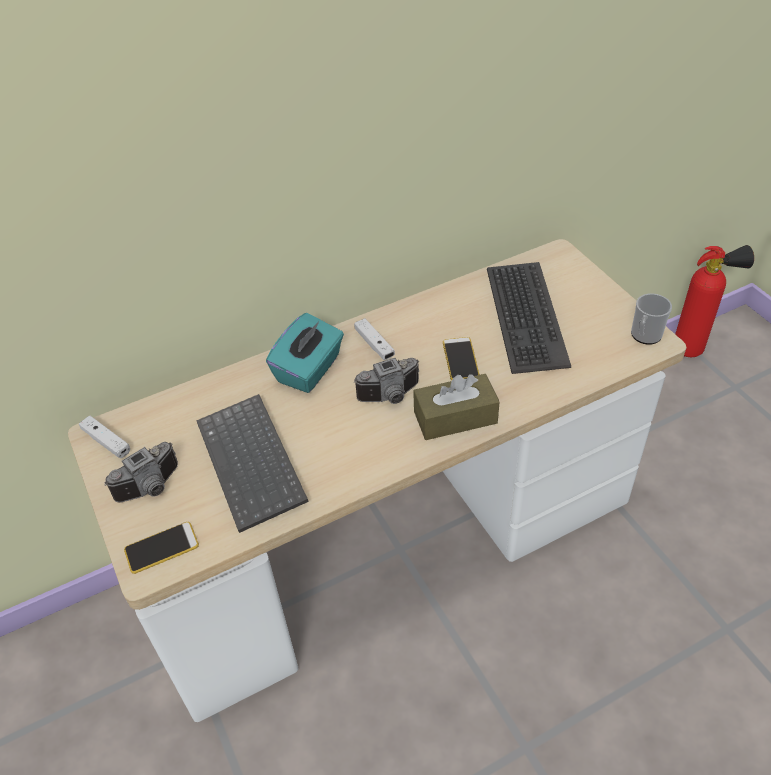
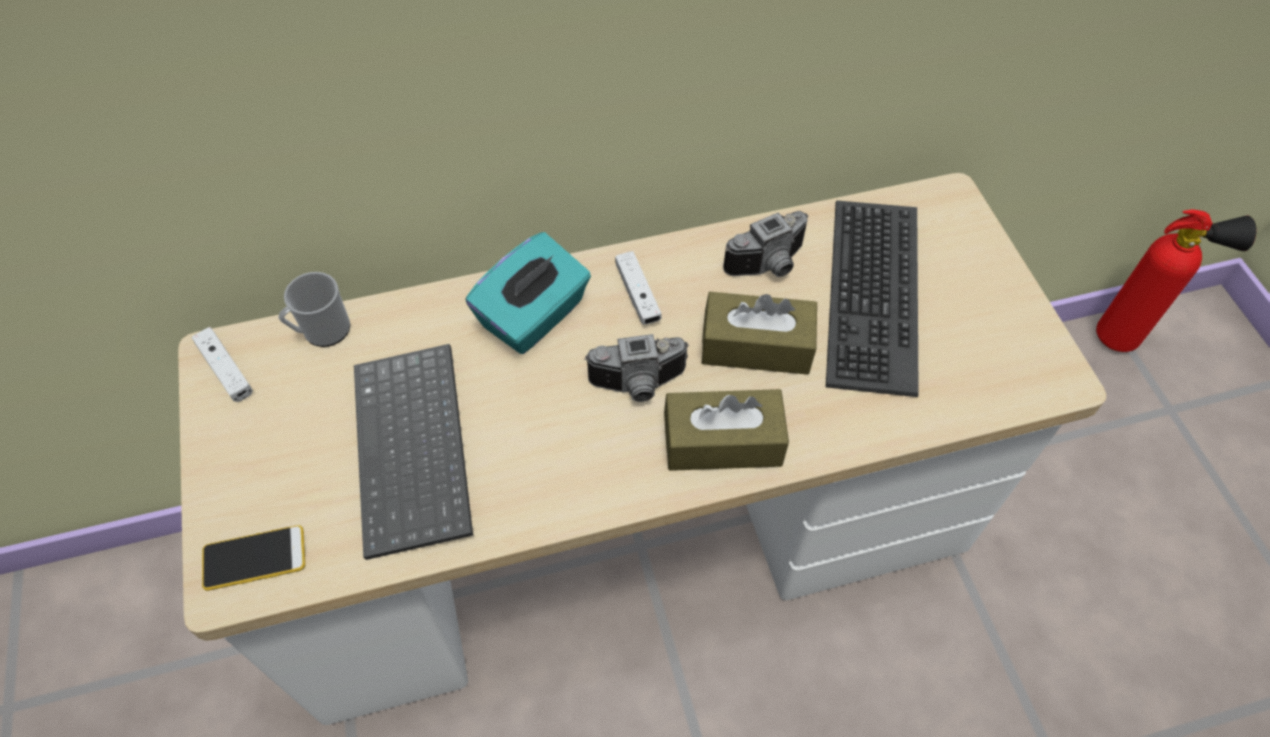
camera: 10 degrees right, 10 degrees up
camera [105,442,178,503] -> camera moved to [723,211,809,277]
phone [443,337,479,380] -> brown tissue box [702,292,817,375]
mug [631,293,672,345] -> mug moved to [278,272,350,347]

